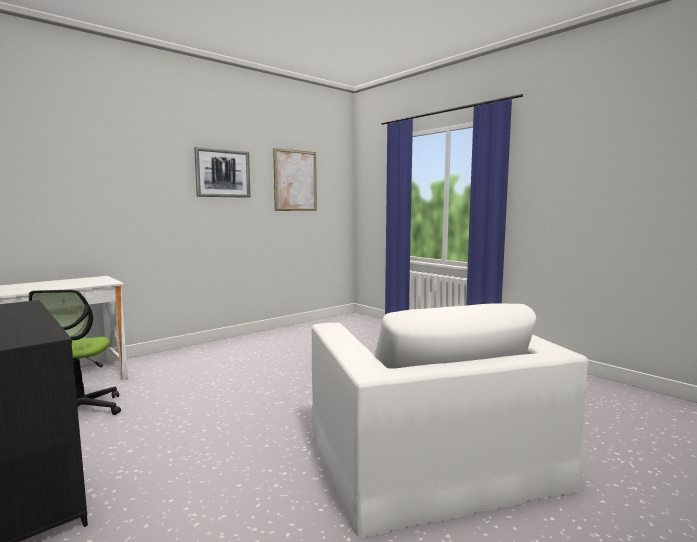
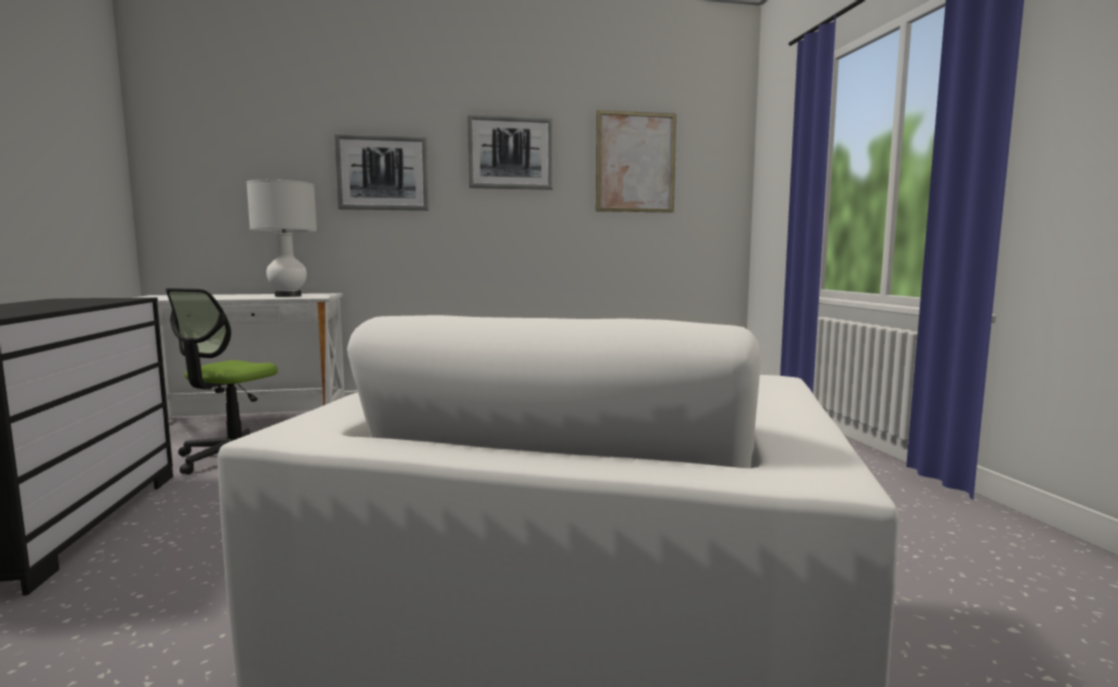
camera: 30 degrees right, 0 degrees up
none -> white table lamp [247,179,317,297]
none -> picture [334,133,429,211]

